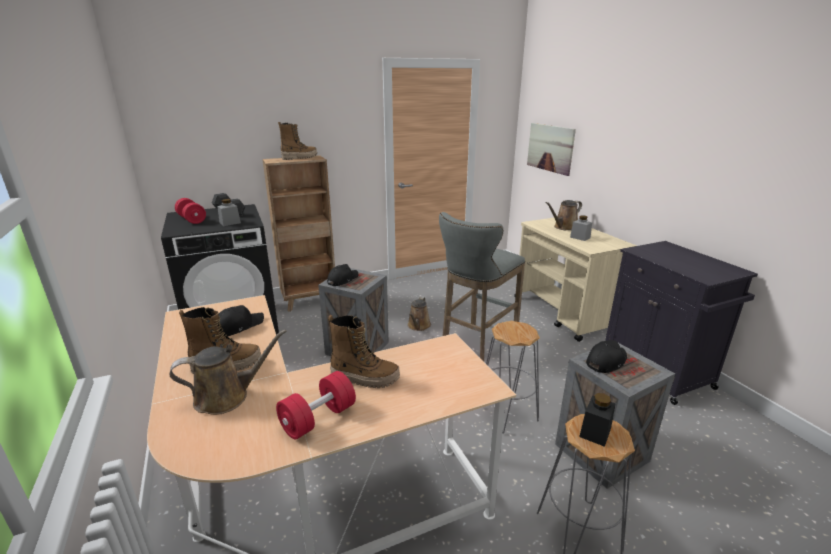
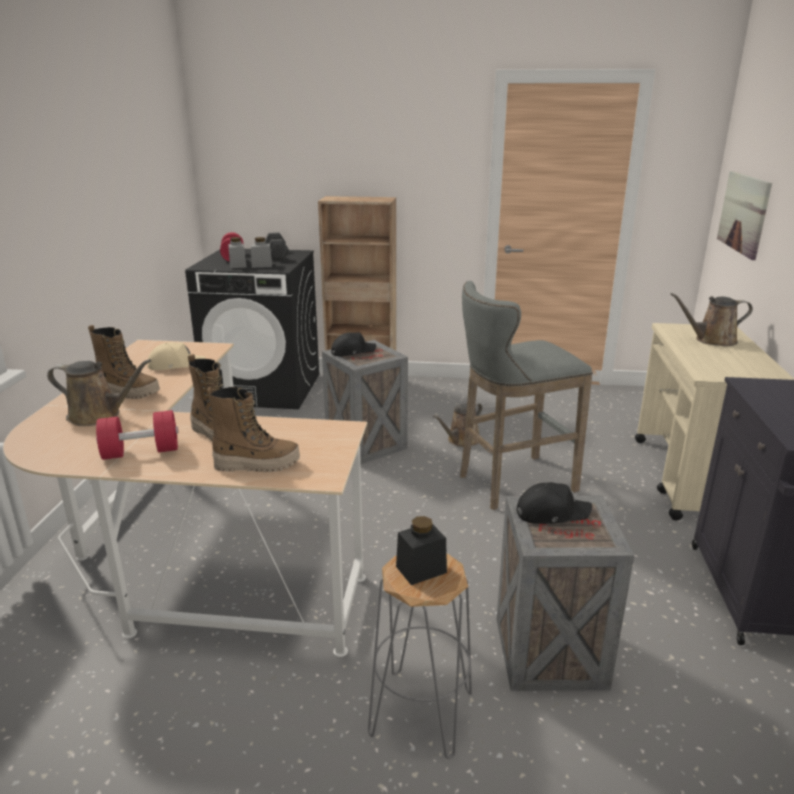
camera: 30 degrees right, 0 degrees up
black cap [219,305,264,336] -> beige cap [147,342,205,370]
boot [278,122,317,160] -> boot moved to [207,387,300,472]
grey stool [486,321,540,434] -> none
grey jar [570,215,592,241] -> grey jar moved to [228,237,246,268]

